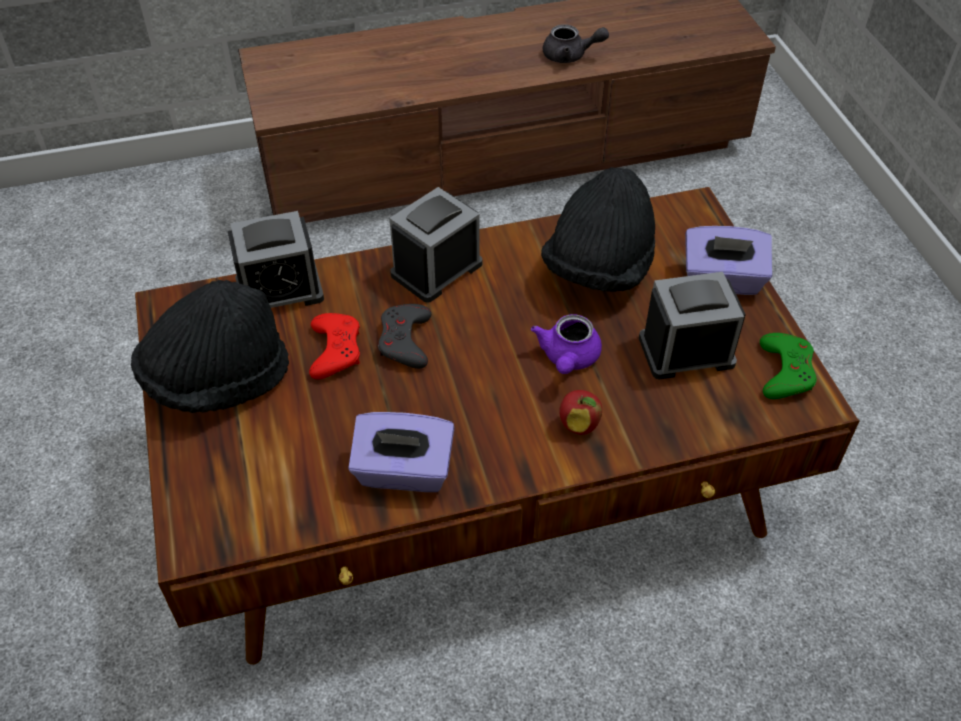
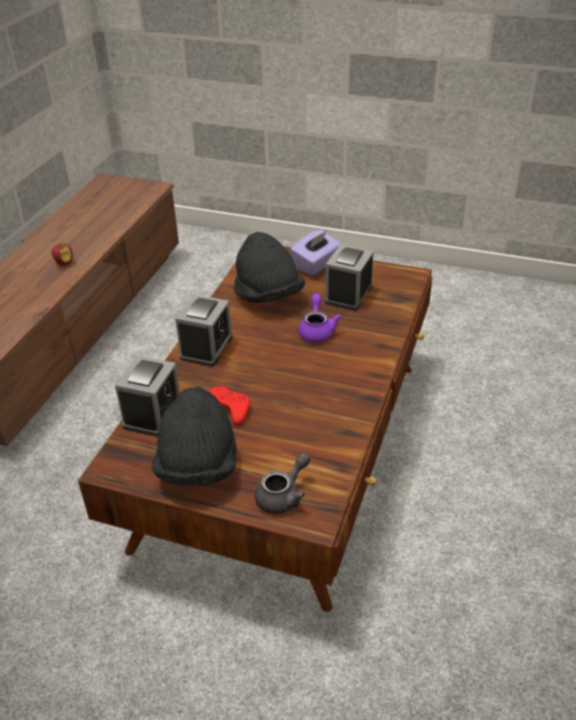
camera: 55 degrees left, 10 degrees down
purple tissue box [348,412,455,492] -> none
grey game controller [378,304,431,369] -> none
alarm clock [389,187,482,303] -> alarm clock turned 150 degrees counterclockwise [175,294,233,367]
purple teapot [531,314,602,374] -> purple teapot turned 135 degrees counterclockwise [298,294,342,343]
grey teapot [543,24,609,63] -> grey teapot moved to [255,452,311,514]
apple [559,390,602,435] -> apple moved to [52,243,73,266]
green game controller [760,333,817,399] -> none

